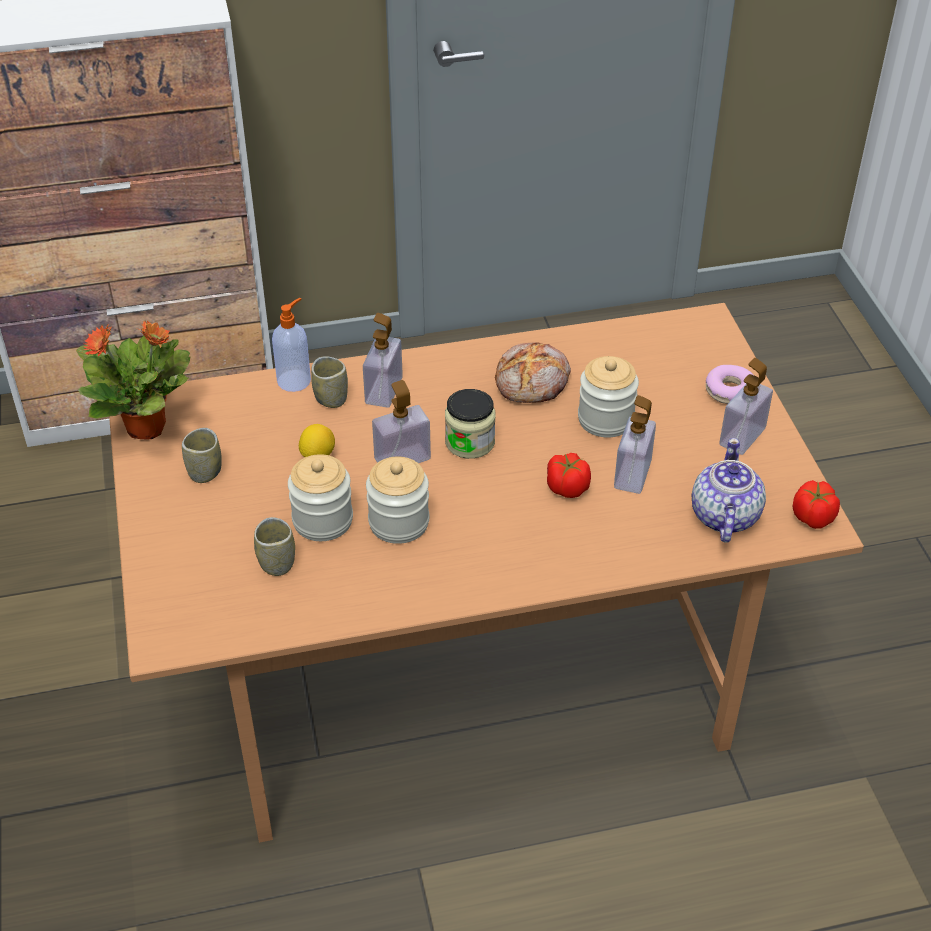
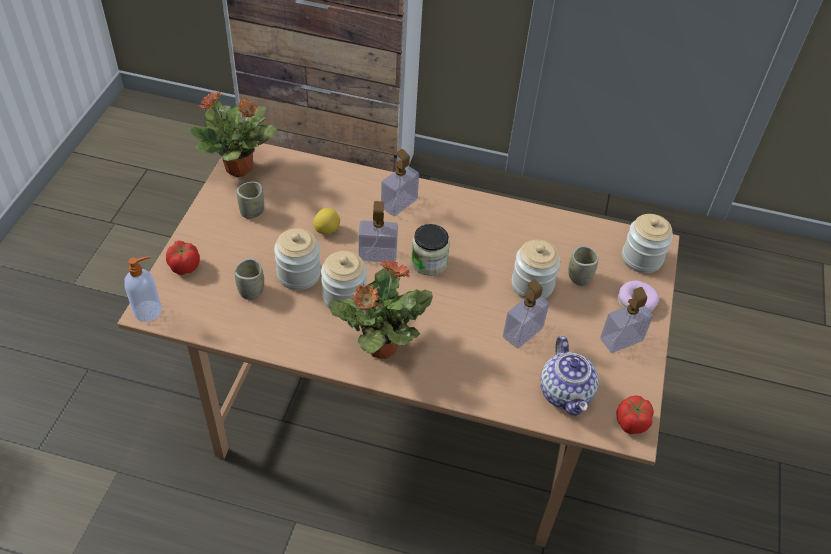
camera: 25 degrees right, 5 degrees up
soap dispenser [272,298,311,392] -> soap dispenser moved to [124,256,162,322]
cup [311,356,348,408] -> cup moved to [568,246,598,286]
bread [495,343,571,403] -> none
tomato [547,453,591,498] -> tomato moved to [166,240,200,275]
teapot [692,438,766,543] -> teapot turned 135 degrees clockwise [540,336,599,416]
none -> potted plant [329,260,433,359]
none -> jar [622,214,673,273]

